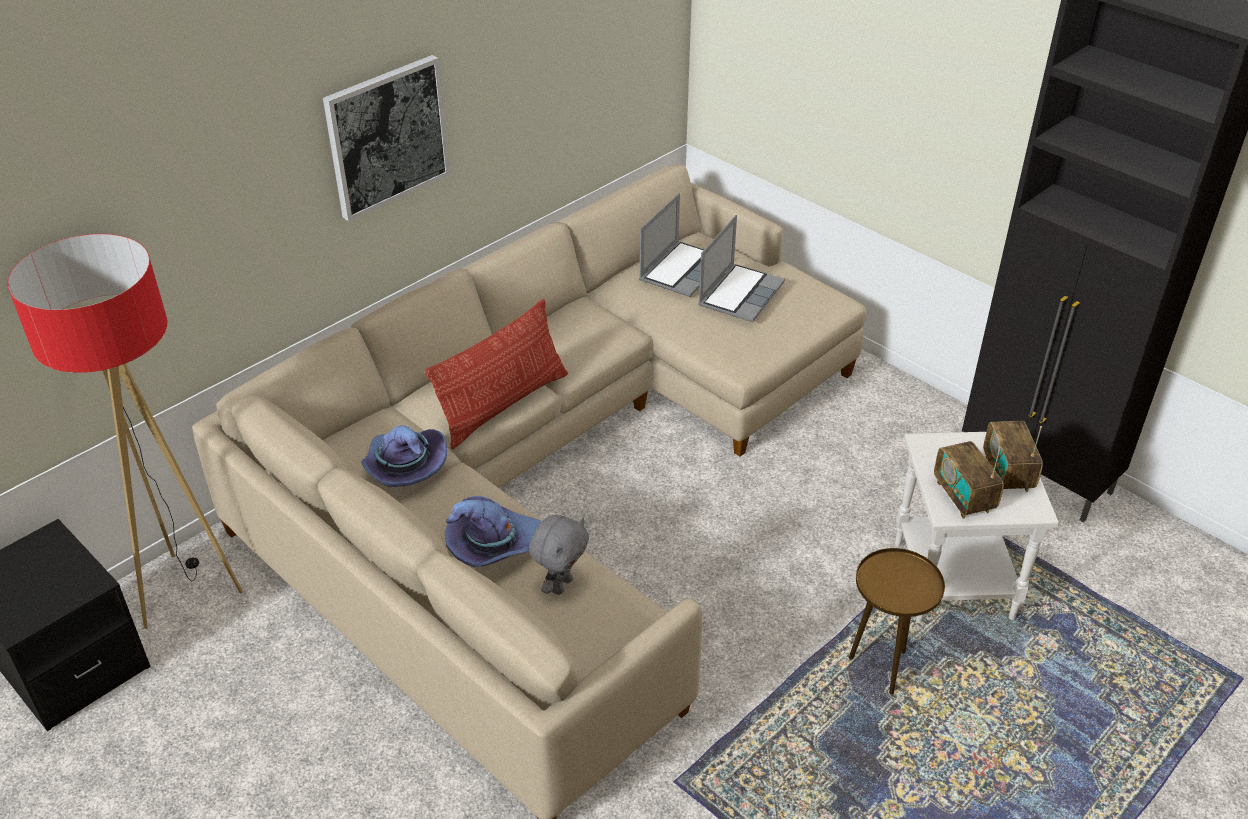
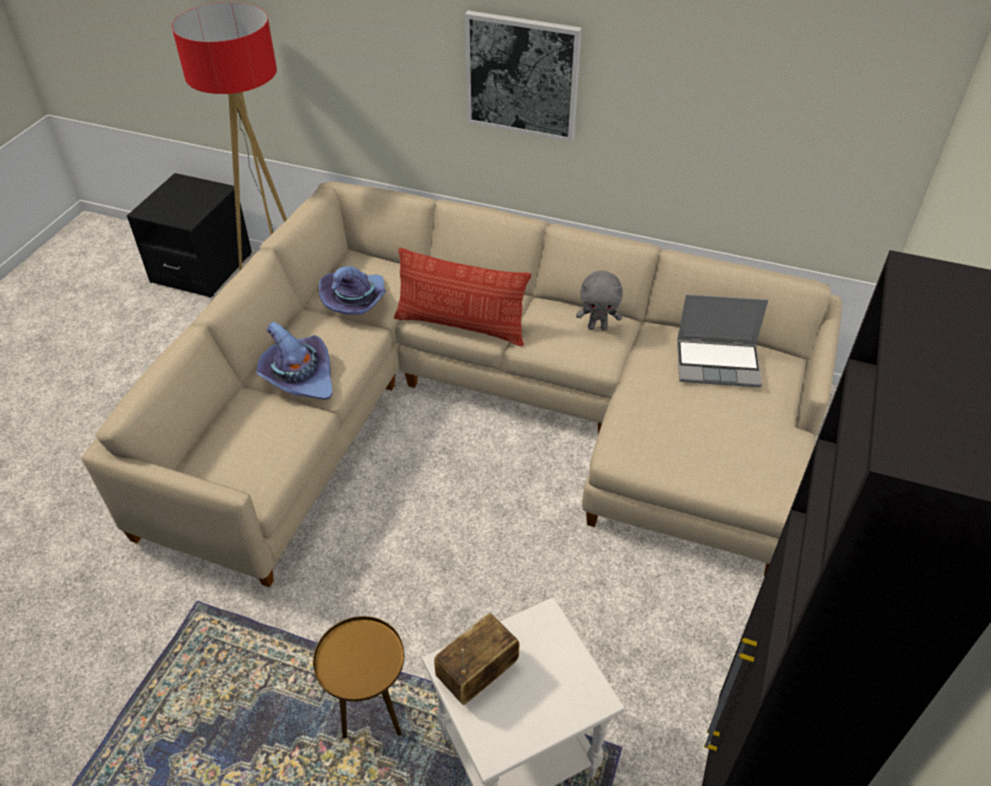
camera: 65 degrees right, 5 degrees up
grey plush toy [529,515,589,595] -> grey plush toy moved to [576,271,623,331]
laptop [698,215,785,322] -> none
radio [983,421,1043,492] -> none

